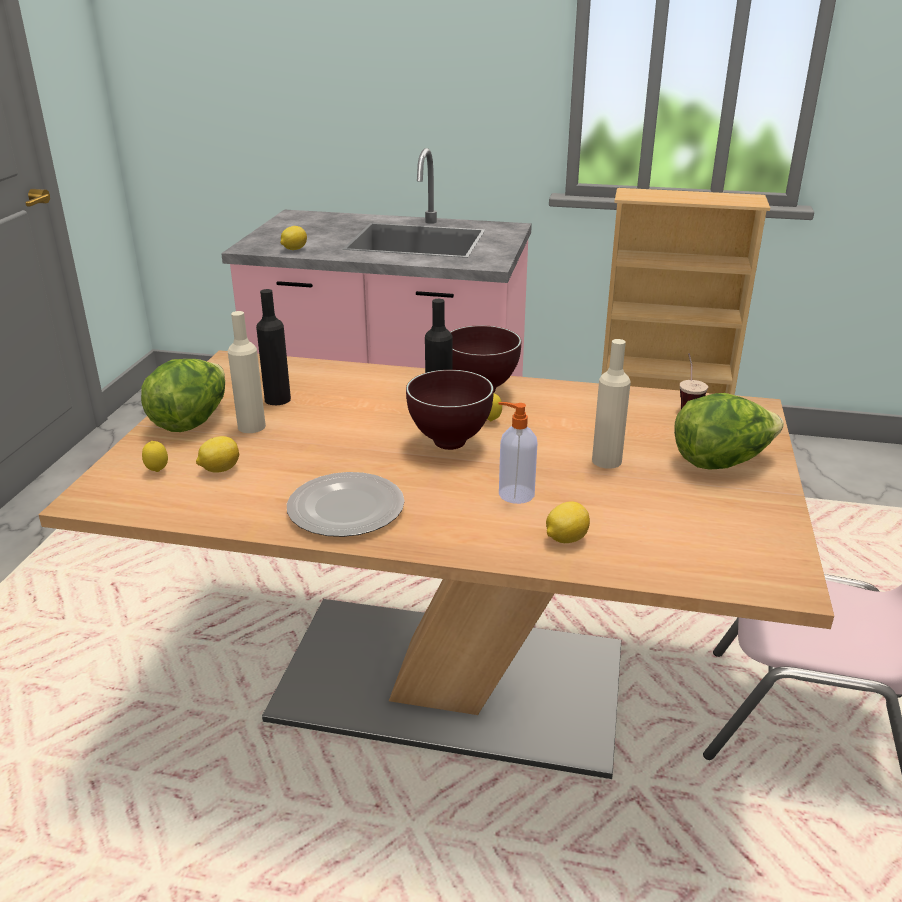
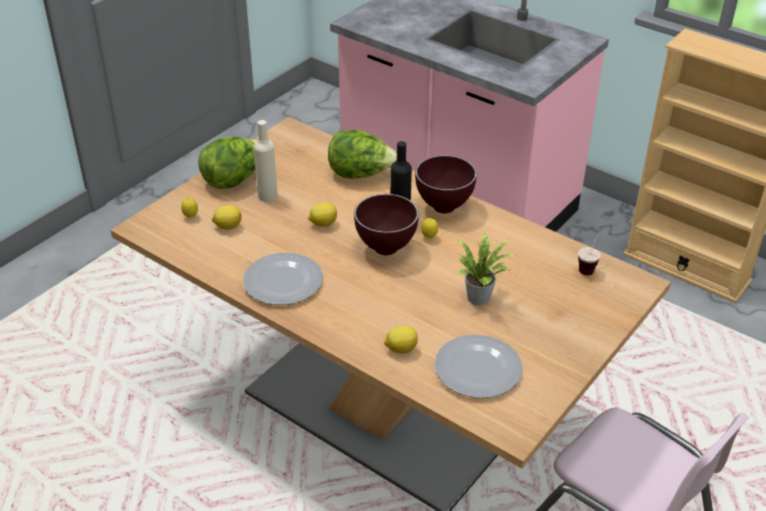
camera: 25 degrees right, 10 degrees up
black bottle [256,289,291,405] -> none
lemon [280,226,307,250] -> lemon moved to [308,202,337,227]
soap dispenser [498,402,538,504] -> none
beige bottle [592,339,631,469] -> potted plant [457,232,517,306]
lettuce [674,393,784,470] -> lettuce moved to [328,130,397,179]
none -> plate [435,334,523,398]

